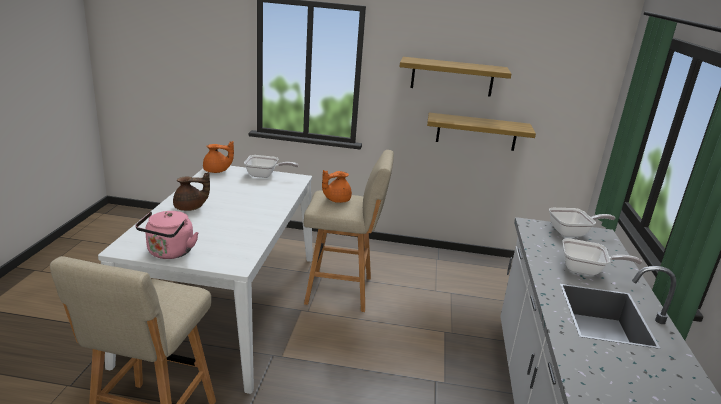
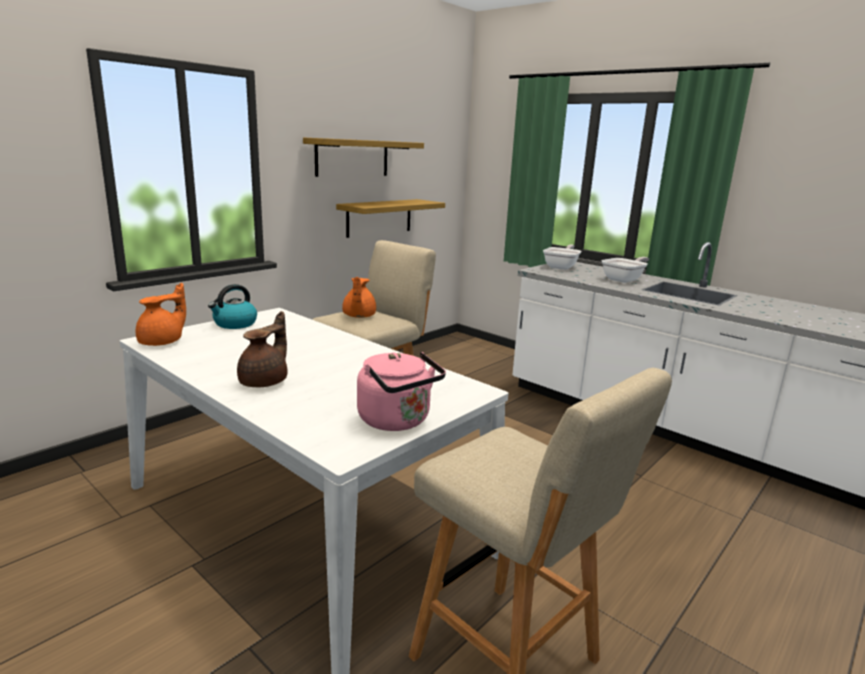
camera: 55 degrees left, 5 degrees down
frying pan [244,155,299,178] -> kettle [208,284,257,329]

